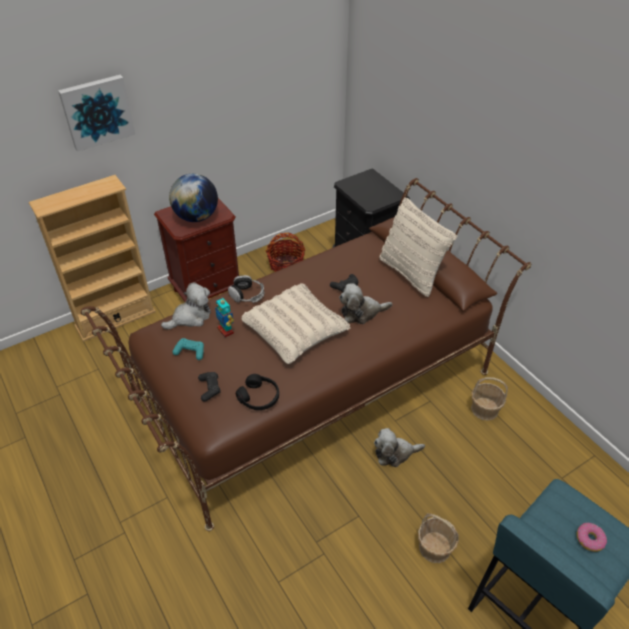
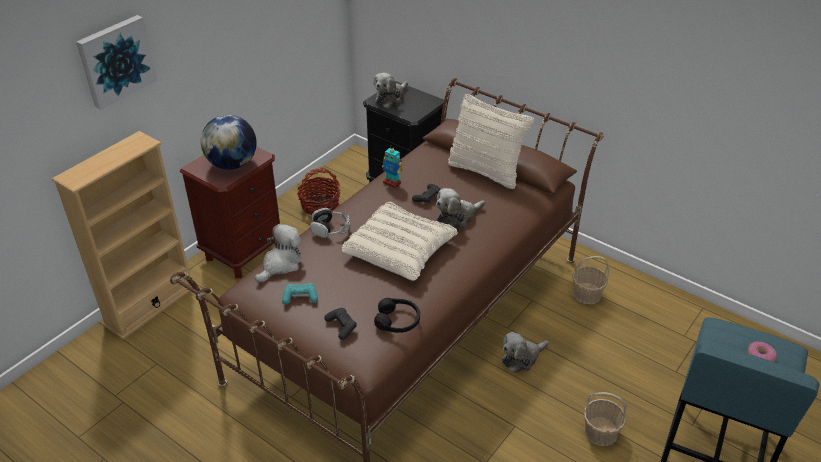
camera: 20 degrees left, 5 degrees down
toy robot [215,298,234,337] -> toy robot moved to [382,145,404,188]
none -> plush toy [373,73,408,108]

